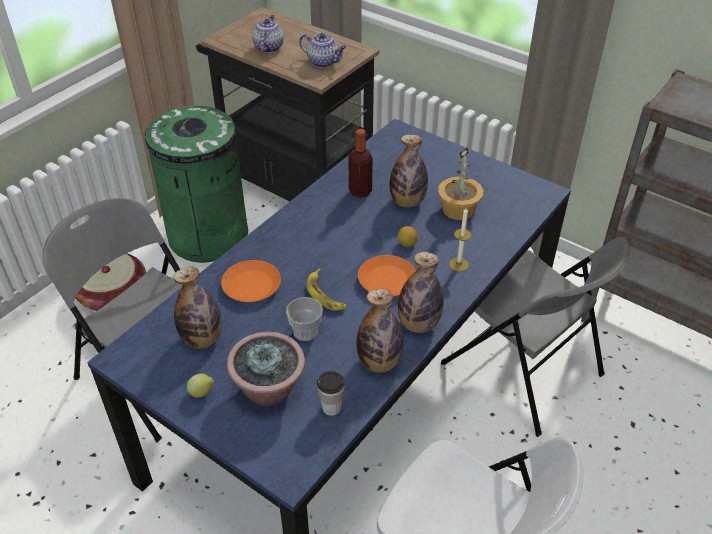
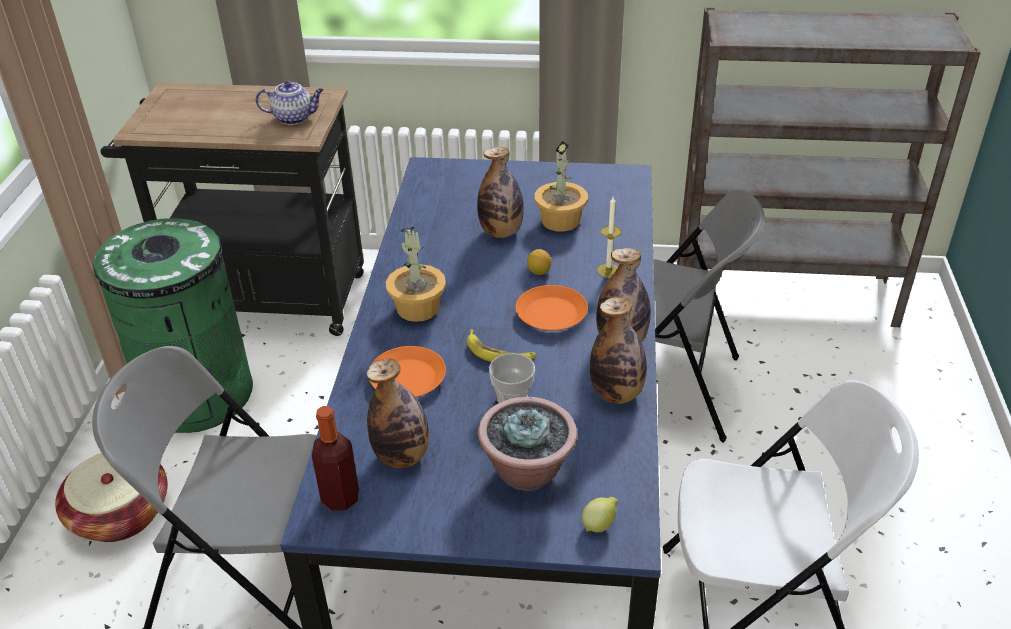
camera: 30 degrees left, 5 degrees down
lemon [187,374,214,398] -> lemon moved to [582,497,618,532]
teapot [252,15,284,53] -> none
cup [317,371,345,416] -> none
bottle [349,129,373,198] -> bottle moved to [312,406,359,511]
none -> potted plant [386,227,446,322]

